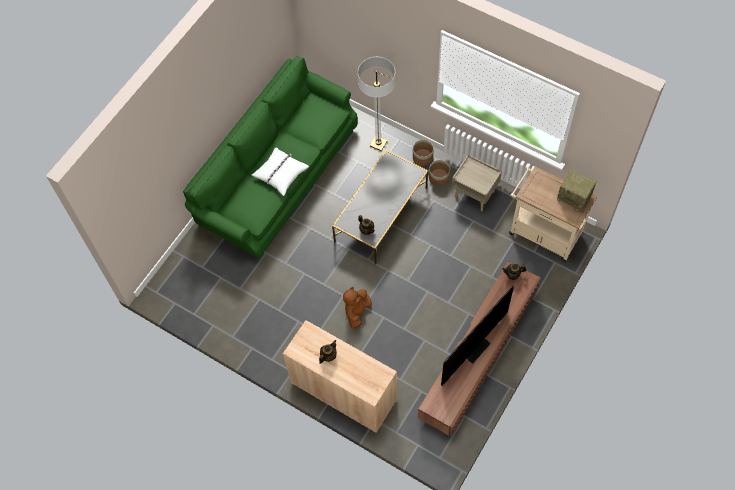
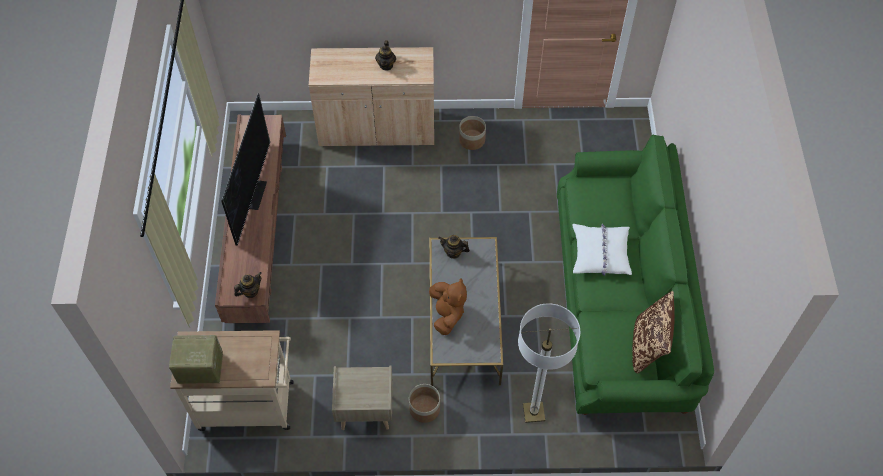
camera: 145 degrees right, 5 degrees down
brown plush toy [343,287,372,328] -> brown plush toy moved to [429,278,467,335]
planter [413,140,434,166] -> planter moved to [459,116,486,150]
none -> brown pillow [632,291,675,373]

